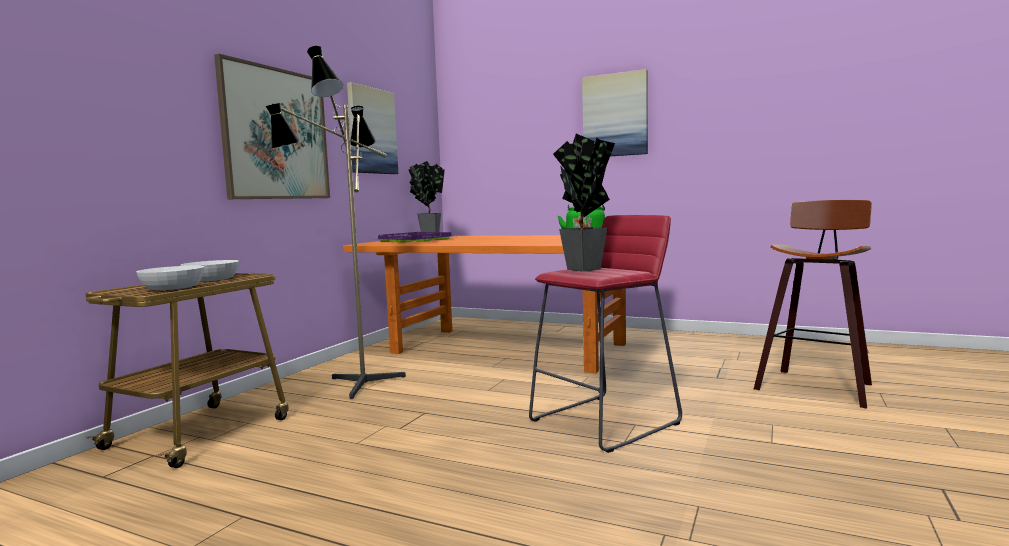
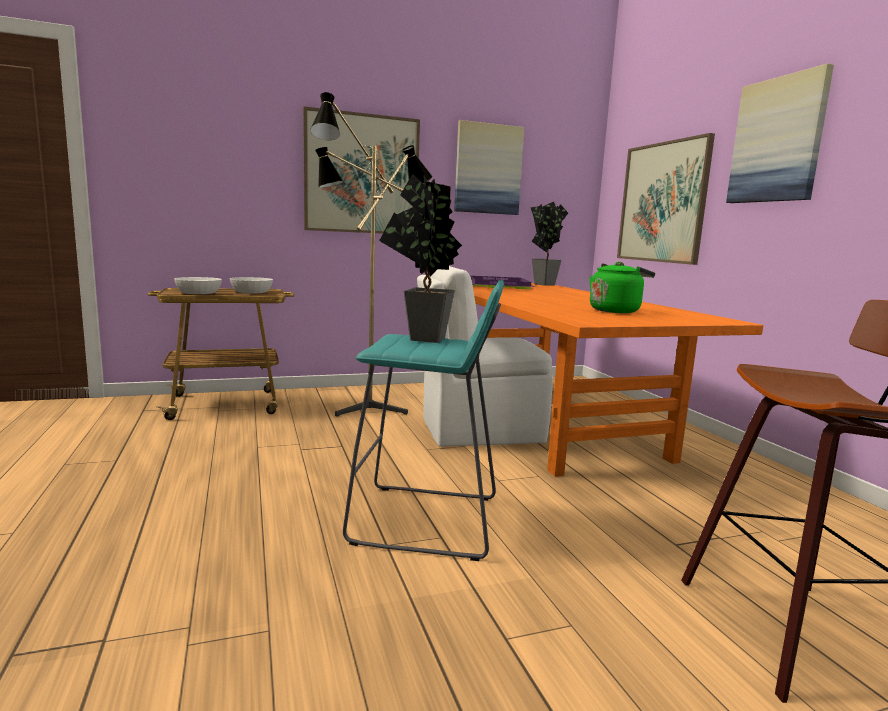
camera: 45 degrees right, 5 degrees up
red stool [529,215,682,453] -> turquoise stool [343,280,504,561]
none -> white chair [417,266,553,447]
none -> picture [617,133,715,265]

